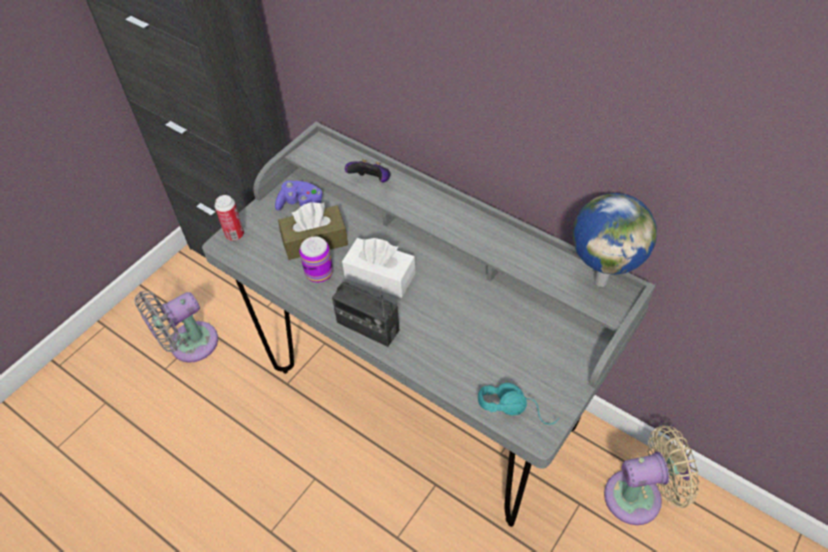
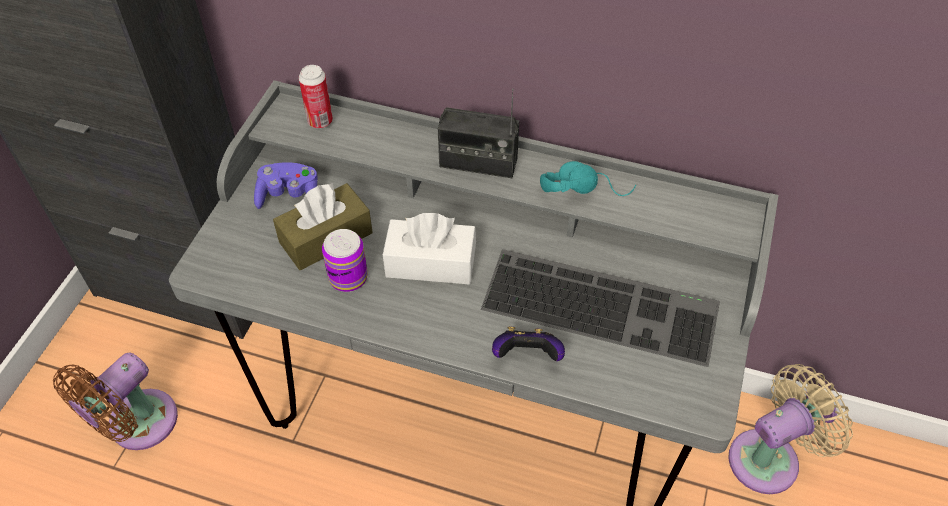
camera: 20 degrees left, 0 degrees up
grey fan [134,291,218,363] -> brown fan [53,353,178,450]
can [214,195,244,241] -> can moved to [299,65,333,128]
radio [332,281,400,347] -> radio moved to [438,88,519,178]
game controller [345,159,391,182] -> game controller moved to [492,327,565,361]
turquoise headphones [478,383,559,425] -> turquoise headphones moved to [540,161,636,196]
globe [573,193,657,287] -> none
none -> keyboard [481,249,720,367]

